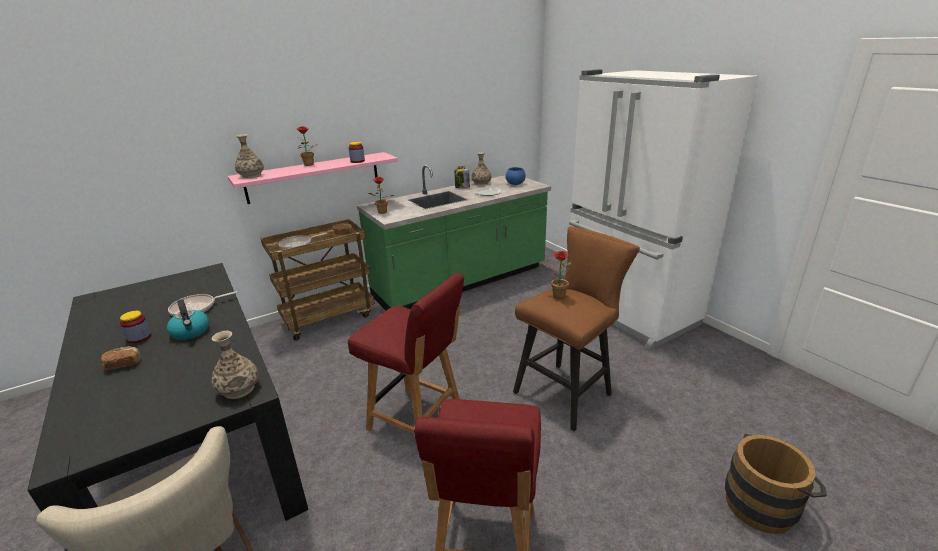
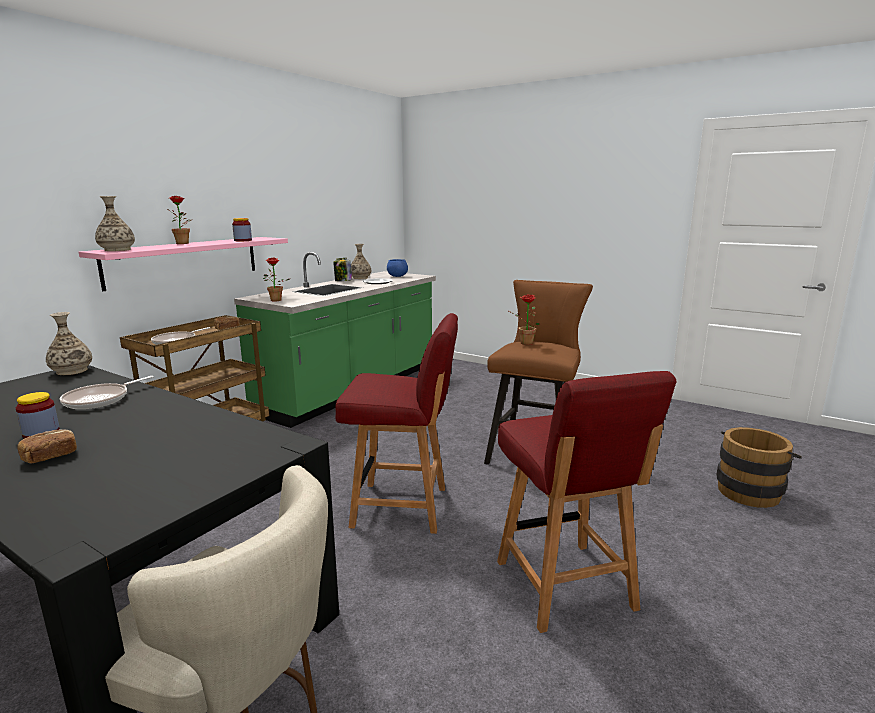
camera: 25 degrees left, 10 degrees down
kettle [167,299,209,340] -> none
vase [211,331,259,399] -> vase moved to [46,312,92,375]
white fridge [569,69,759,350] -> none

